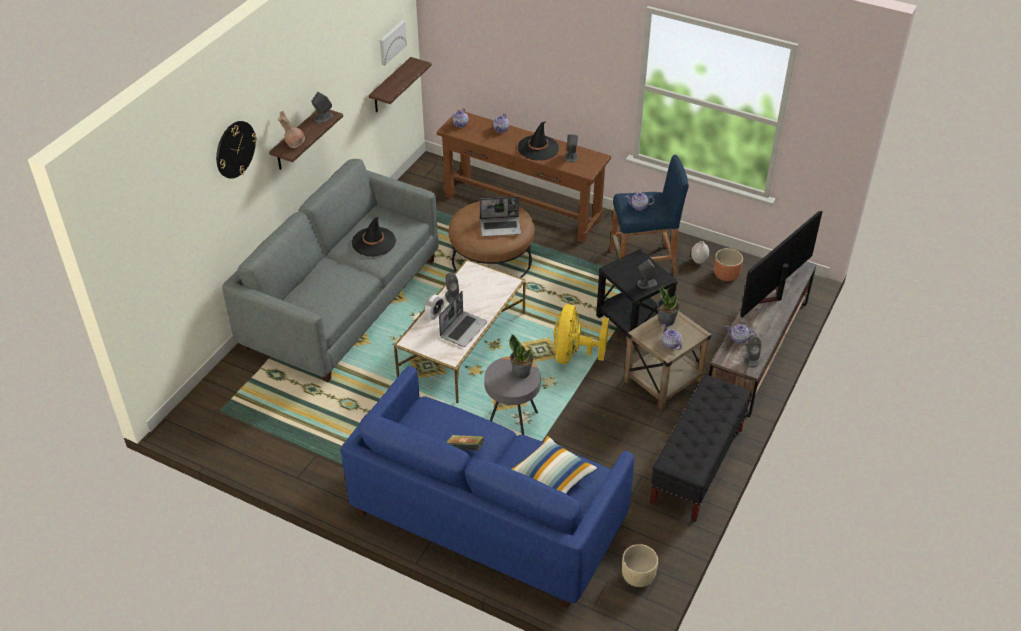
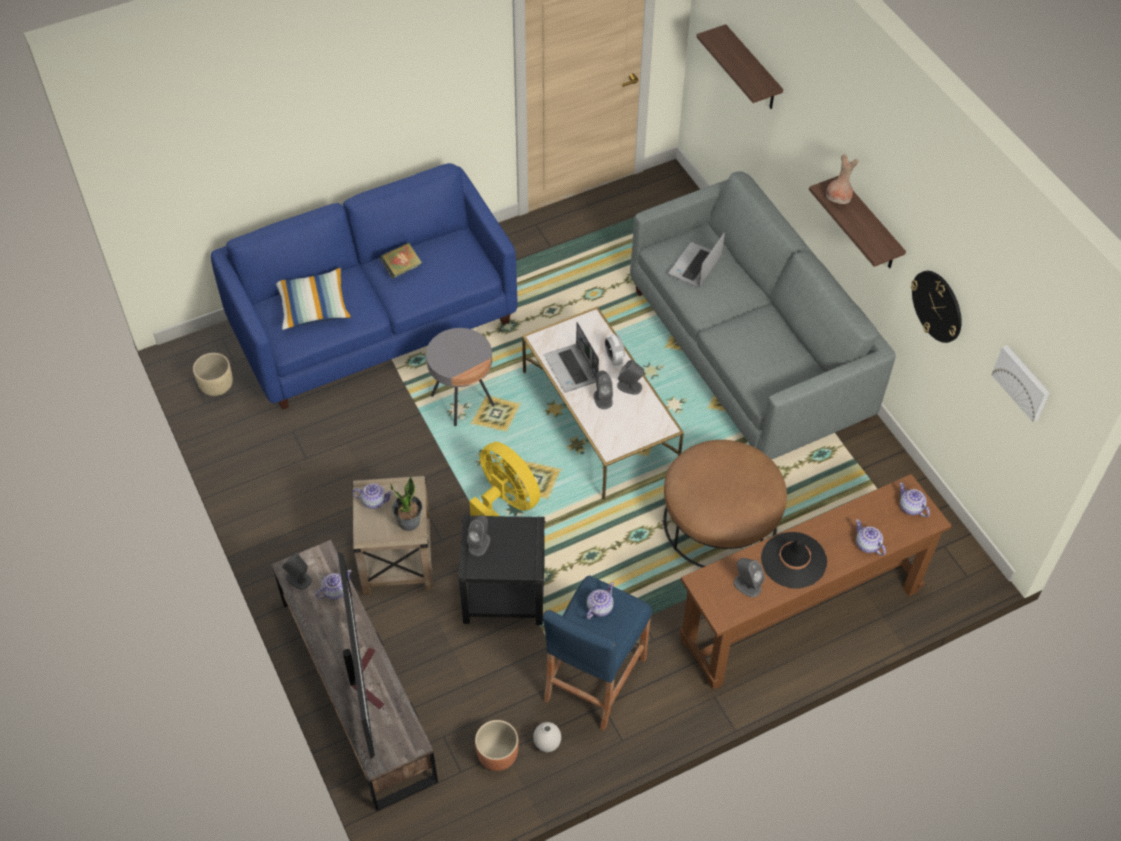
camera: 125 degrees right, 10 degrees up
wall clock [216,121,257,179] -> wall clock moved to [911,271,962,343]
grey speaker [312,92,333,123] -> grey speaker moved to [594,371,613,409]
black hat [352,217,396,257] -> none
shelf [369,57,432,113] -> shelf moved to [697,24,783,109]
laptop [479,196,521,237] -> laptop moved to [668,232,725,287]
potted plant [509,335,534,379] -> none
black bench [650,375,751,522] -> none

